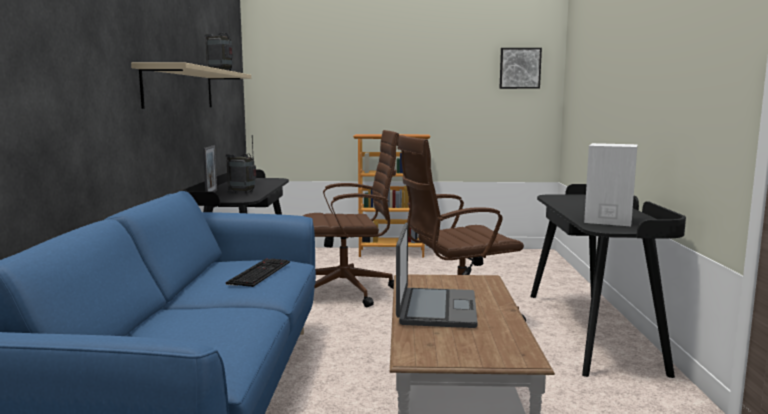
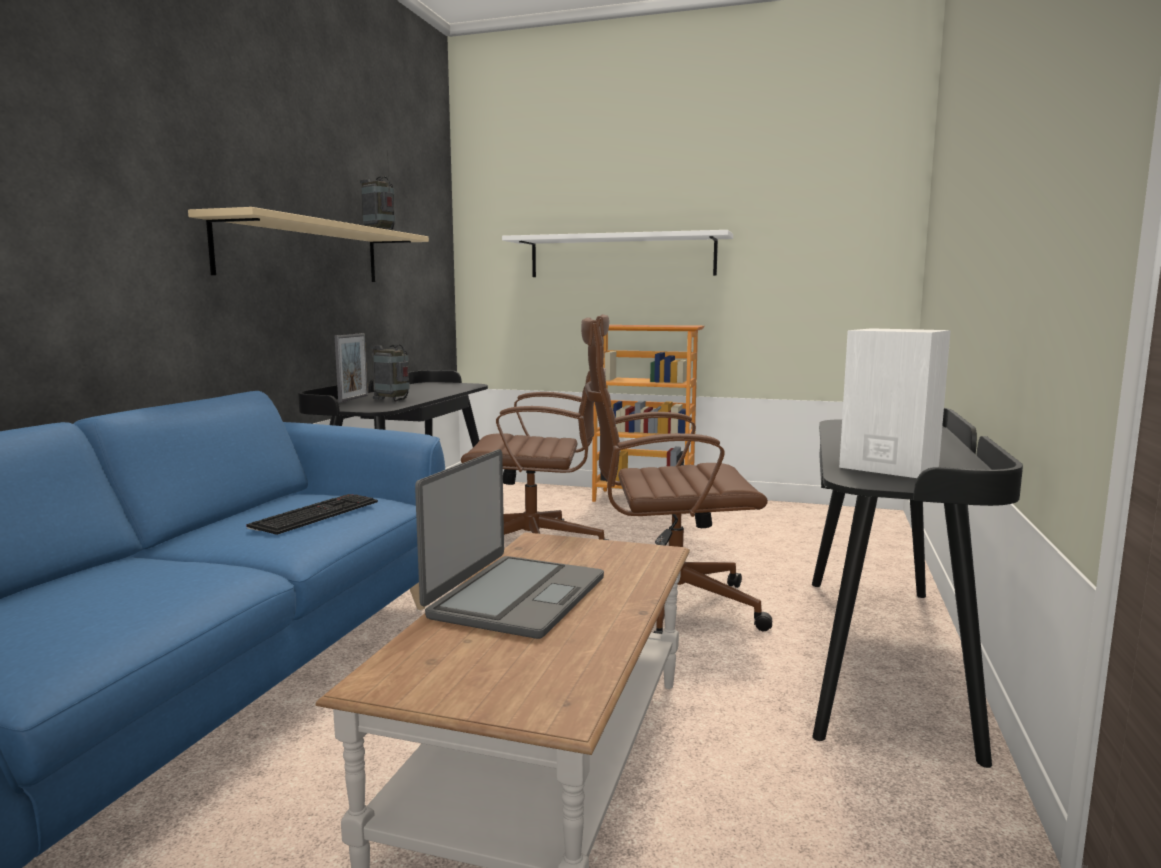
camera: 15 degrees right, 0 degrees up
picture [500,48,542,89] -> none
none -> white shelf [502,230,733,277]

